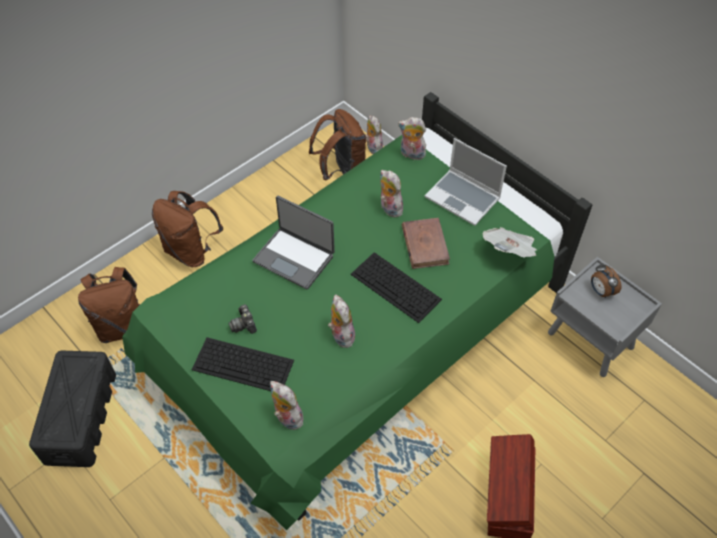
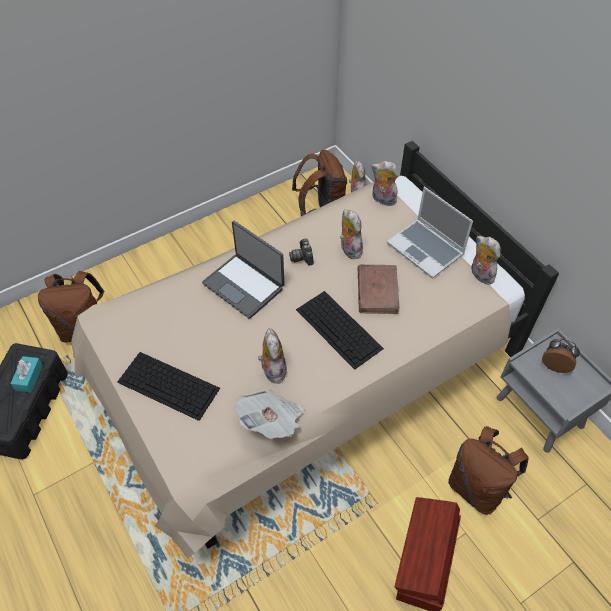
camera: 10 degrees right, 0 degrees up
green bed [122,92,592,530] -> beige bed [71,141,559,559]
brown backpack [152,191,223,267] -> brown backpack moved to [448,426,528,515]
camera [228,304,257,334] -> camera moved to [289,239,314,266]
plush toy [270,381,303,430] -> plush toy moved to [471,236,501,285]
newspaper [483,227,537,258] -> newspaper moved to [234,390,304,439]
alarm clock [591,264,621,298] -> alarm clock turned 135 degrees clockwise [542,339,580,373]
none -> turquoise tissue box [11,356,43,393]

